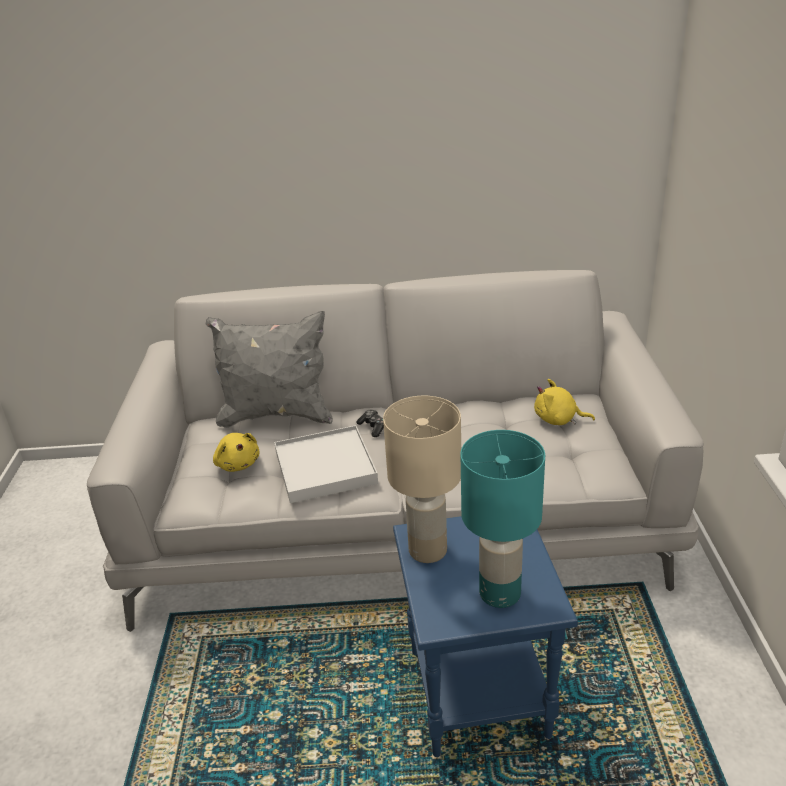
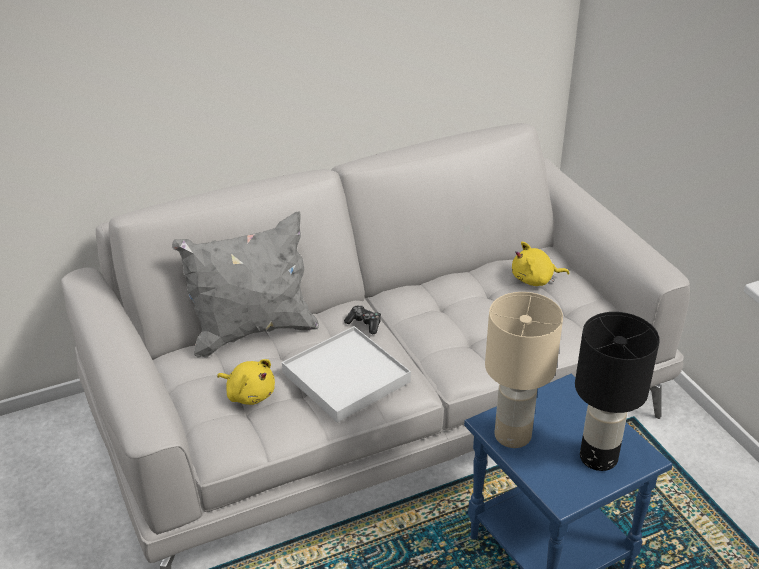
camera: 25 degrees left, 5 degrees up
turquoise table lamp [461,430,545,608] -> black table lamp [575,312,660,471]

